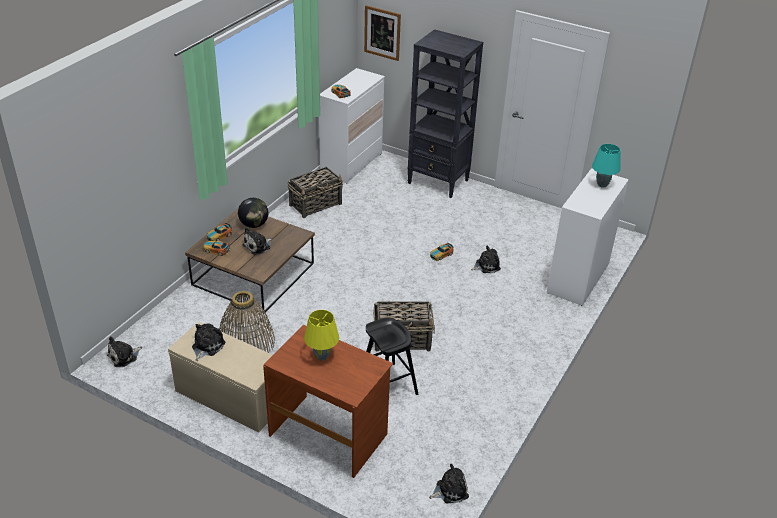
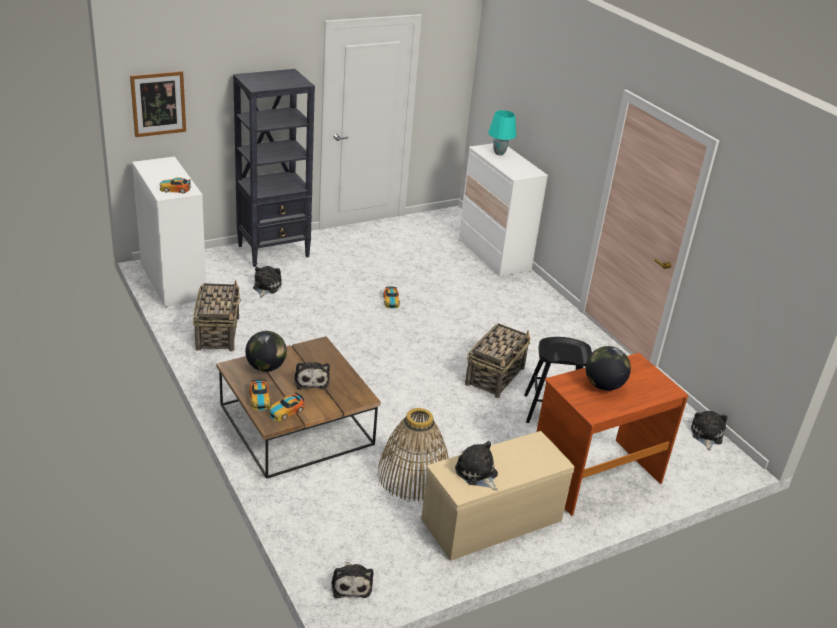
camera: 60 degrees left, 5 degrees down
yellow table lamp [304,310,339,361] -> globe [585,346,631,391]
plush toy [471,246,501,273] -> plush toy moved to [253,266,282,298]

